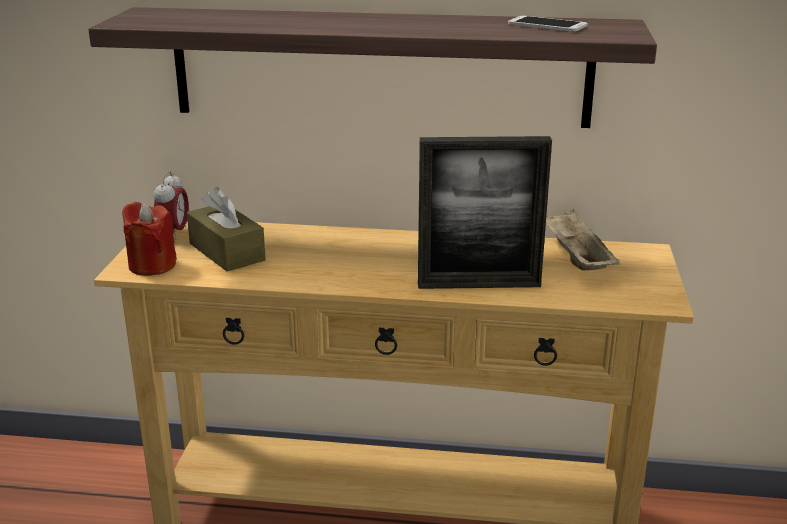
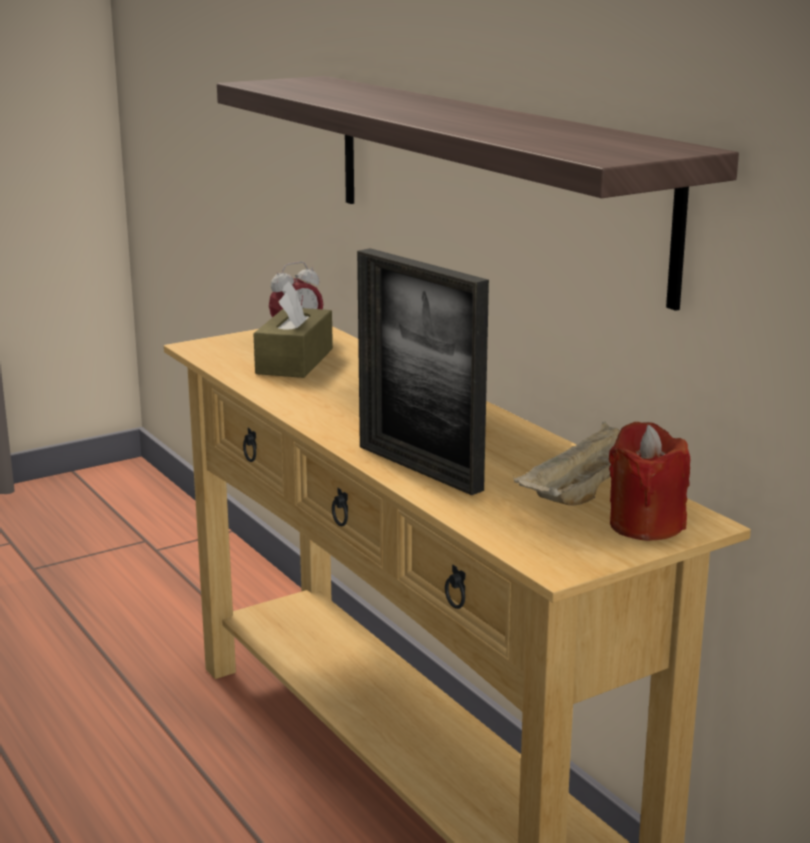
camera: 50 degrees right, 5 degrees down
red candle [122,202,177,276] -> red candle moved to [609,422,690,541]
phone [508,16,588,32] -> none

